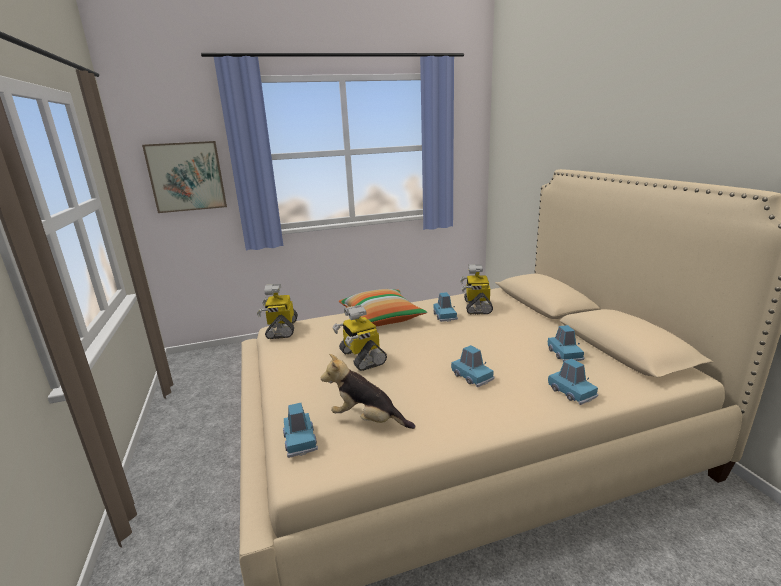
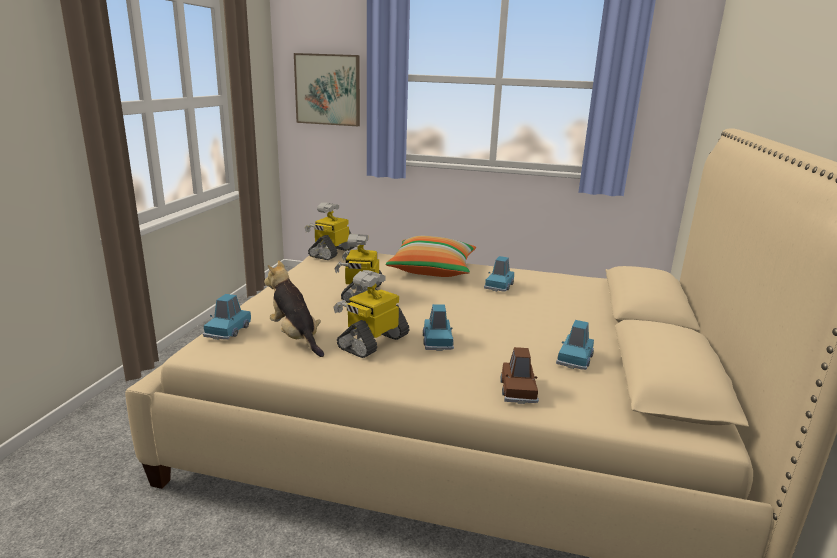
camera: 30 degrees right, 0 degrees up
toy robot [460,264,493,314] -> toy robot moved to [334,270,409,358]
blue toy car [548,359,598,405] -> brown toy car [500,347,539,404]

